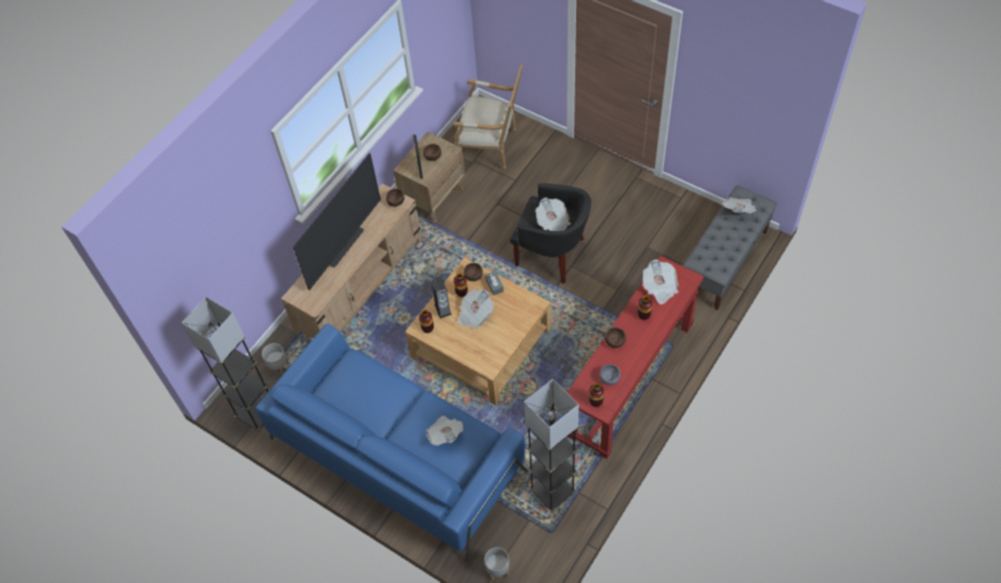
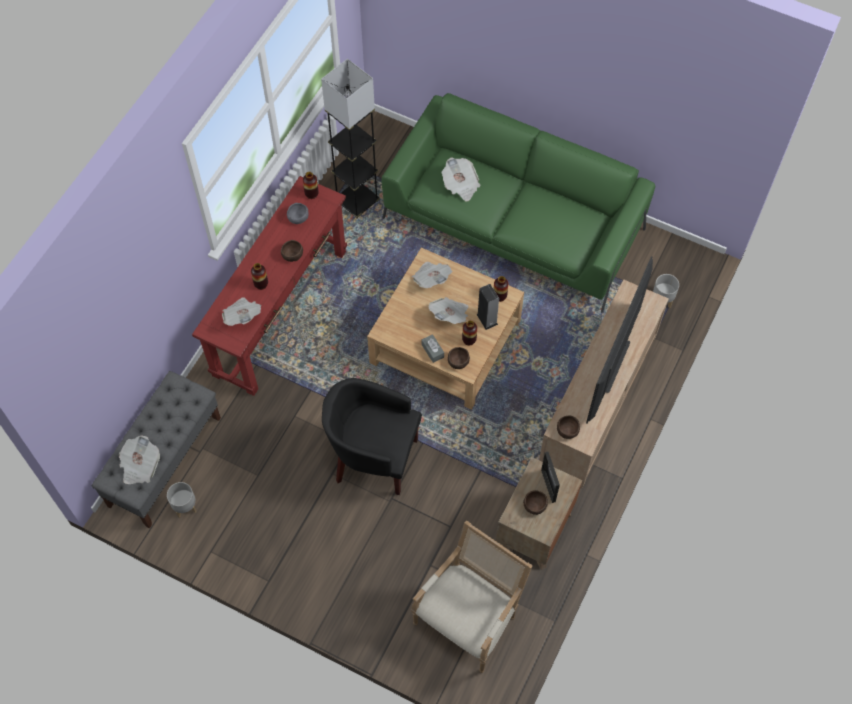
camera: 170 degrees right, 5 degrees up
grey floor lamp [182,297,268,431] -> none
blue sofa [255,324,528,562] -> green sofa [382,93,655,313]
armchair [453,64,523,170] -> armchair turned 120 degrees clockwise [411,520,533,673]
grey planter [484,547,510,581] -> grey planter moved to [167,482,197,518]
newspaper [535,198,571,231] -> newspaper moved to [412,262,452,288]

